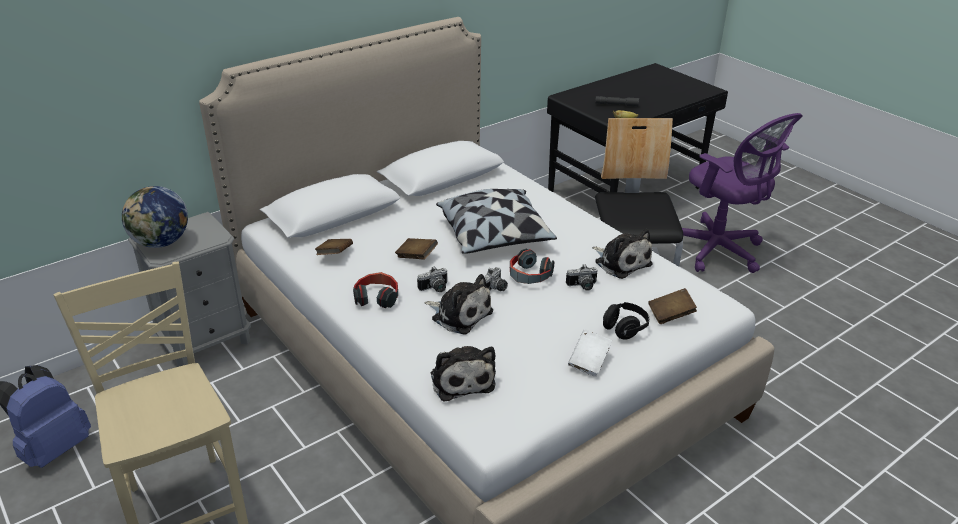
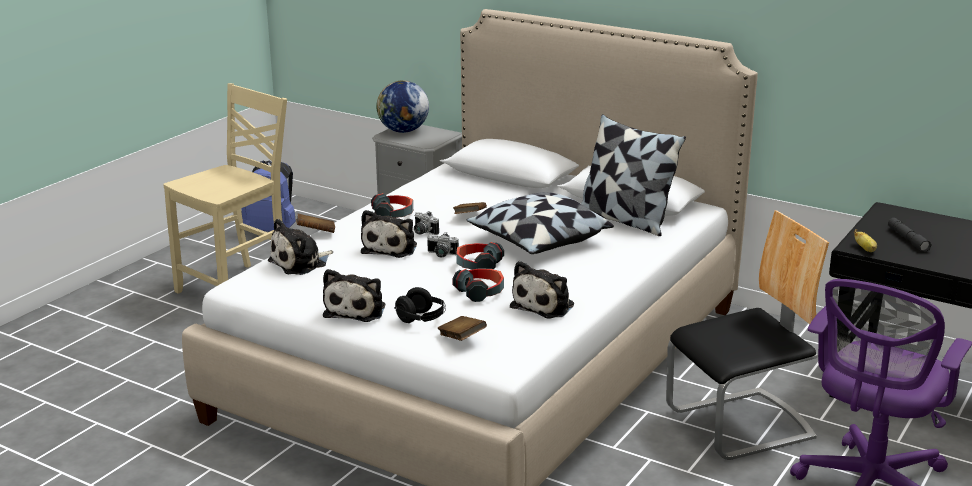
camera: 70 degrees right, 10 degrees down
brown book [315,239,353,255] -> brown book moved to [296,214,335,233]
camera [566,264,598,291] -> headphones [452,269,504,302]
white book [568,330,612,377] -> plush toy [323,269,385,322]
none -> pillow [580,114,686,236]

